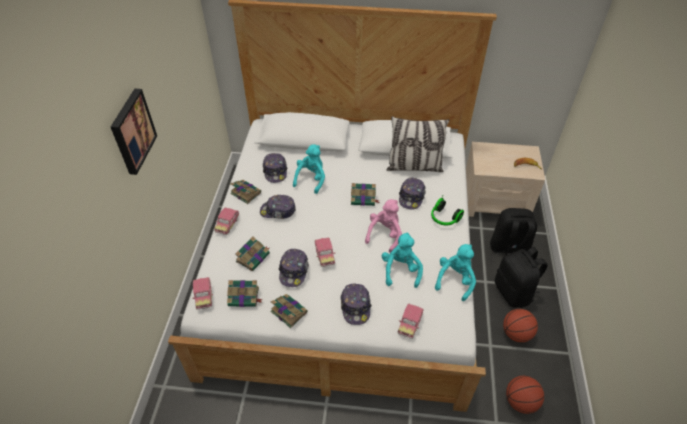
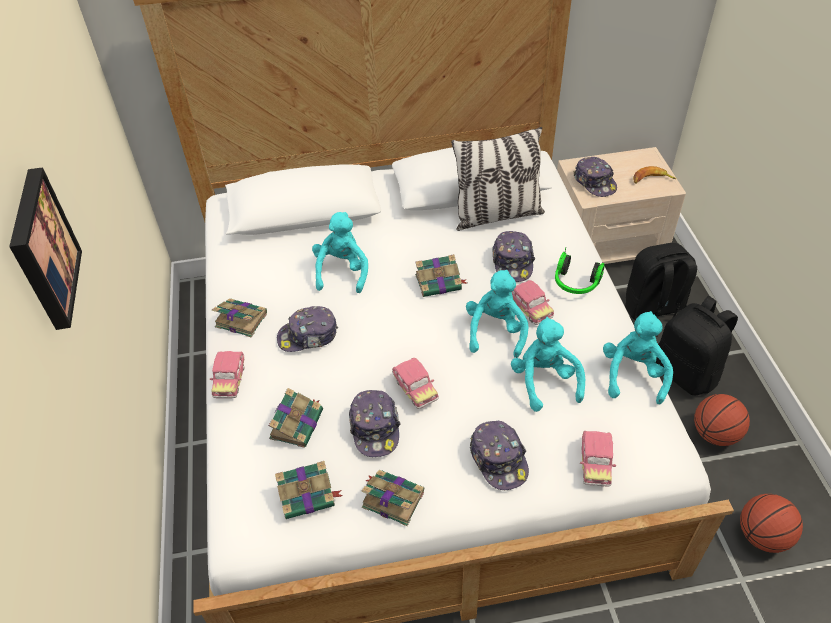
camera: 15 degrees left, 0 degrees up
toy car [192,277,213,310] -> toy car moved to [512,280,554,325]
cap [263,153,288,183] -> cap moved to [574,157,617,197]
pink plush toy [365,199,402,253] -> turquoise plush toy [466,270,528,358]

